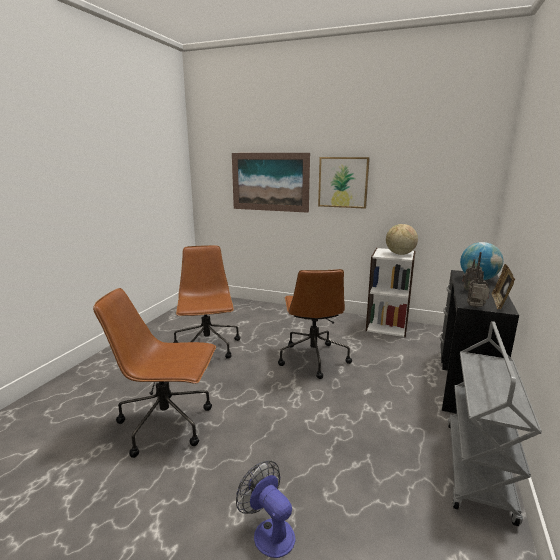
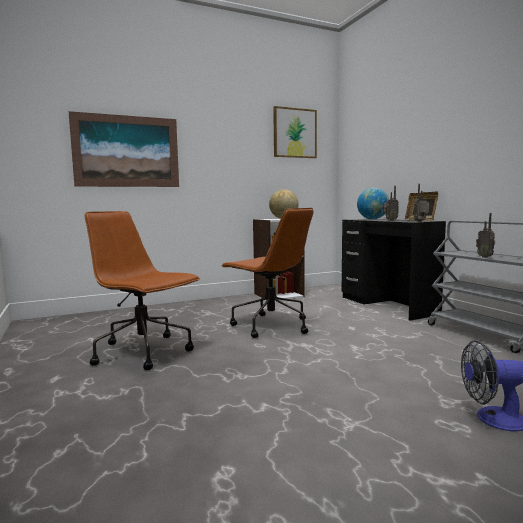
camera: 45 degrees left, 10 degrees down
brown office chair [93,288,216,458] -> none
picture [318,157,370,209] -> picture moved to [273,106,317,158]
none -> radio [476,213,495,258]

